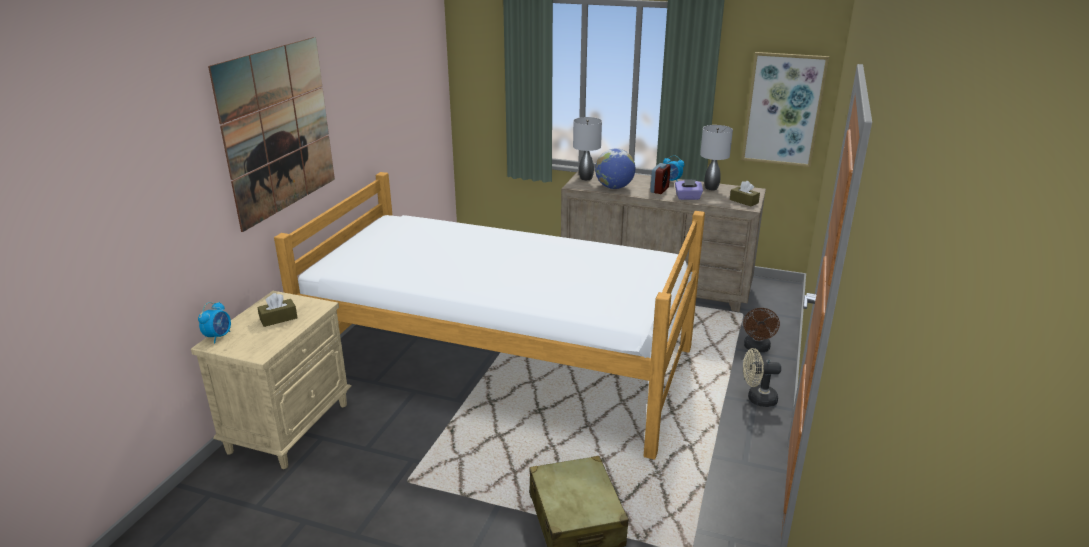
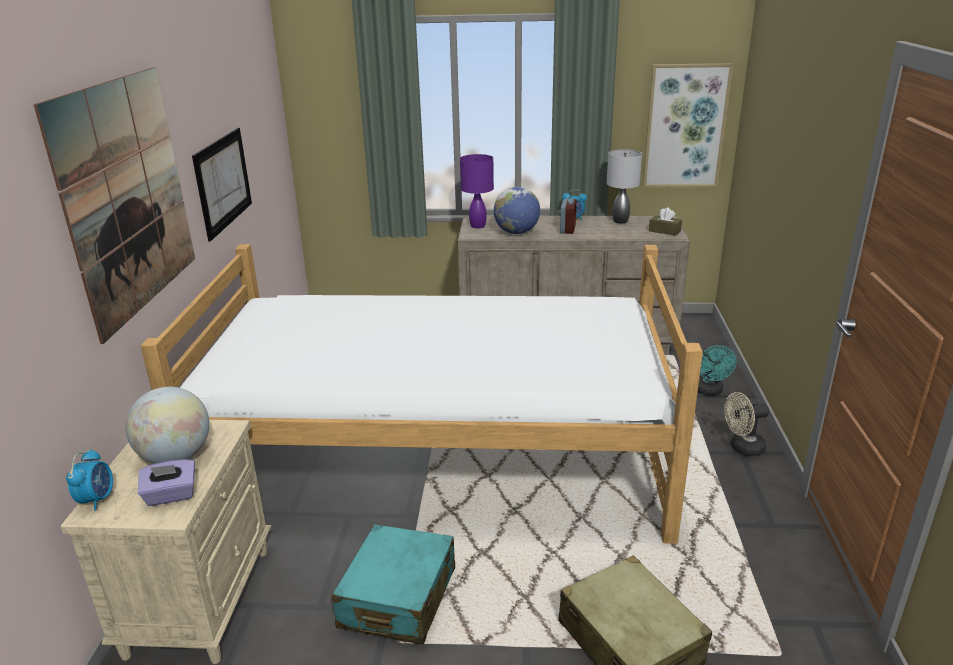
camera: 15 degrees left, 0 degrees up
brown tissue box [257,293,298,327] -> globe [126,387,210,464]
grey table lamp [573,117,602,180] -> purple table lamp [460,154,494,229]
purple tissue box [675,179,703,200] -> purple tissue box moved to [138,459,195,506]
brown fan [743,308,780,352] -> turquoise fan [698,345,737,395]
none -> picture [192,128,252,241]
none -> turquoise suitcase [332,524,455,645]

